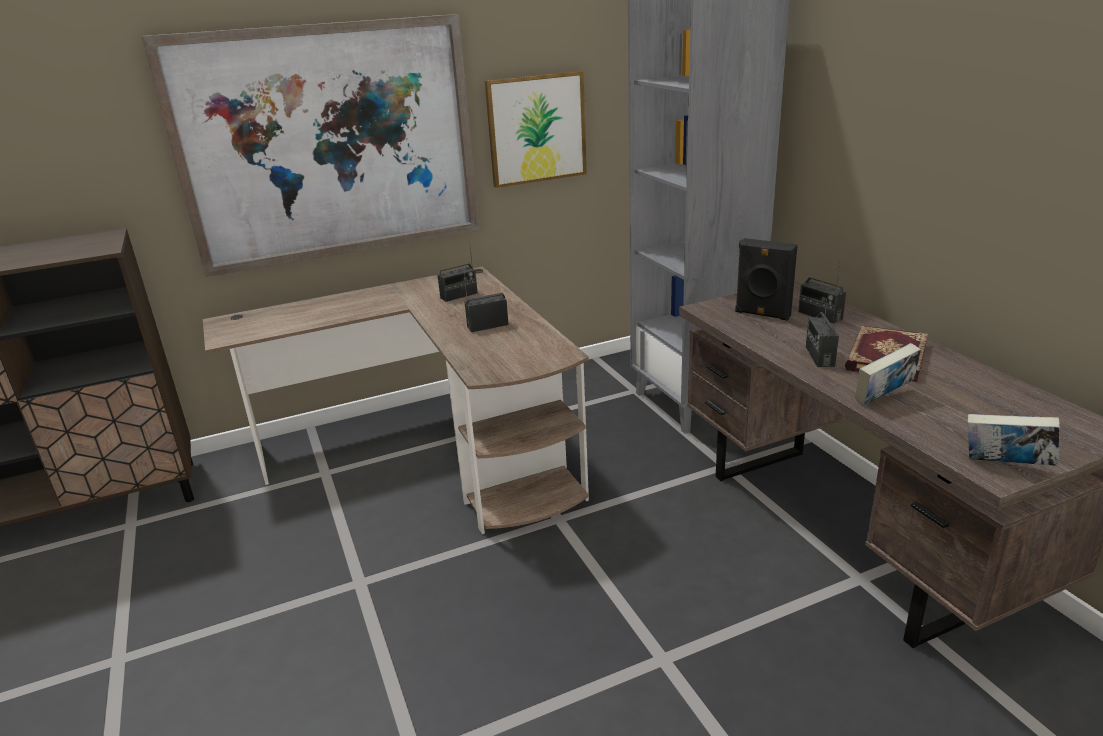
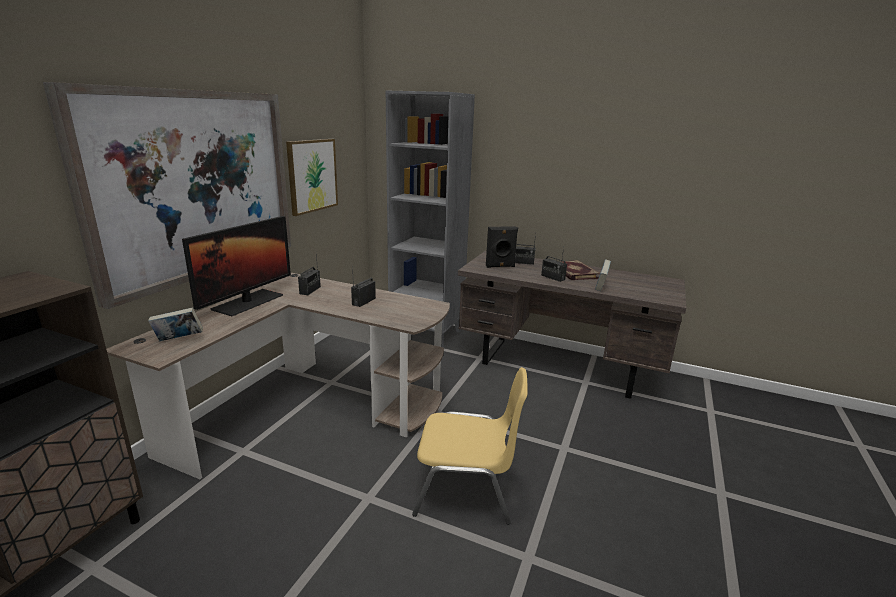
camera: 45 degrees left, 5 degrees down
book [968,414,1060,466] -> book moved to [148,307,203,341]
none -> monitor [182,216,291,316]
none -> yellow chair [412,367,527,525]

